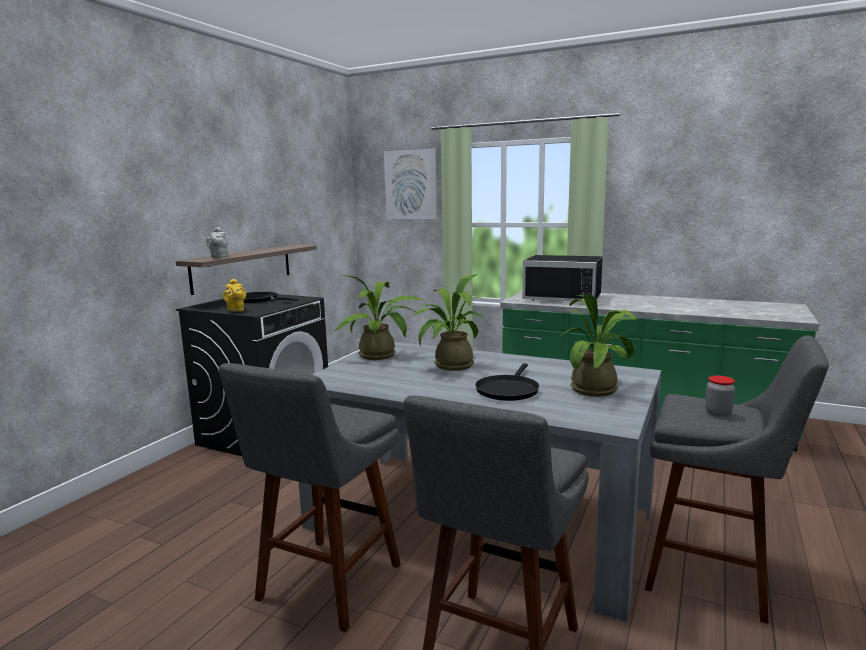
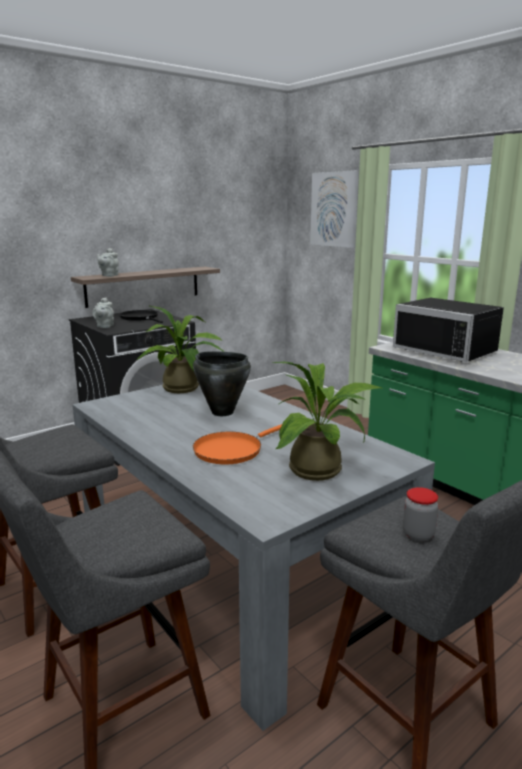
camera: 25 degrees right, 5 degrees up
yellow teapot [223,279,246,312] -> grey teapot [92,298,114,328]
potted plant [412,274,486,371] -> black cooking pot [193,351,251,416]
black frying pan [475,363,539,401] -> orange frying pan [193,424,282,465]

